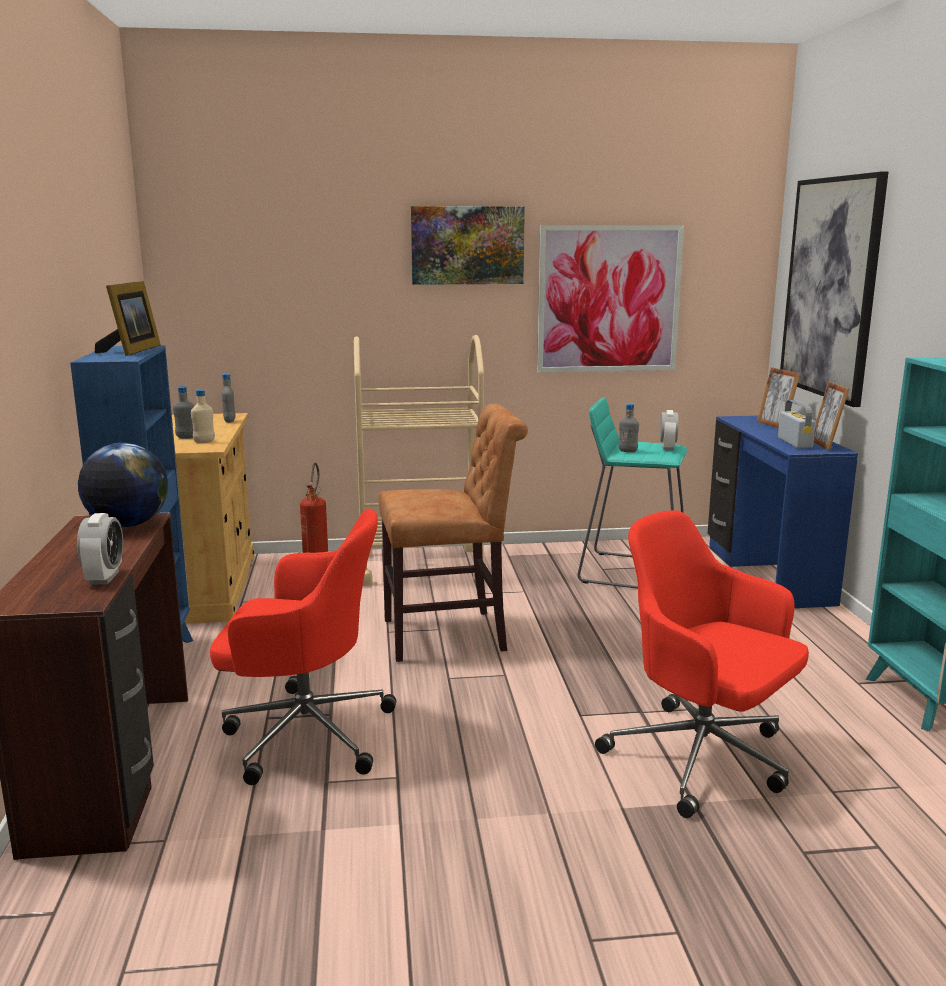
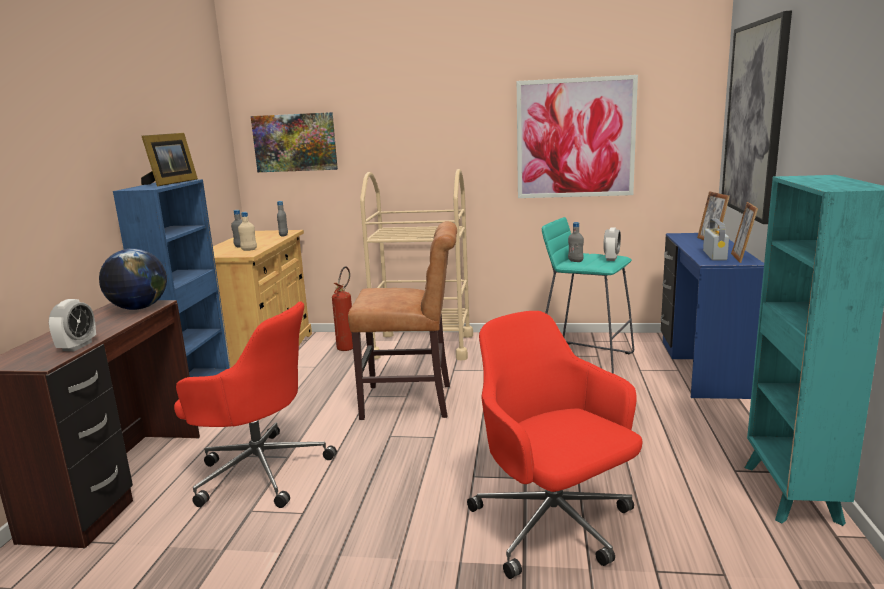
camera: 15 degrees right, 0 degrees up
picture [411,206,525,285] -> picture moved to [251,112,338,172]

